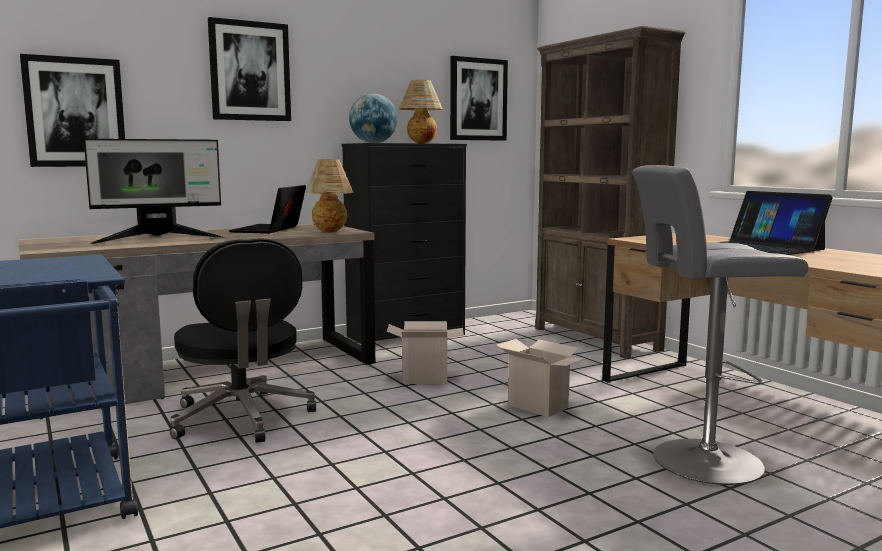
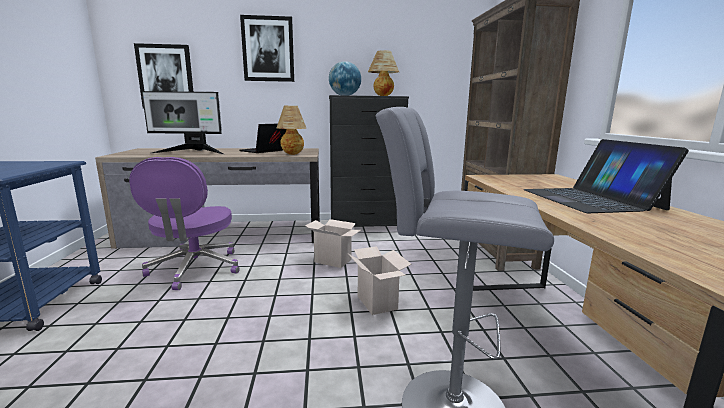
camera: 25 degrees right, 5 degrees up
black office chair [170,238,316,443] -> purple office chair [129,157,240,290]
picture [450,56,508,141] -> none

